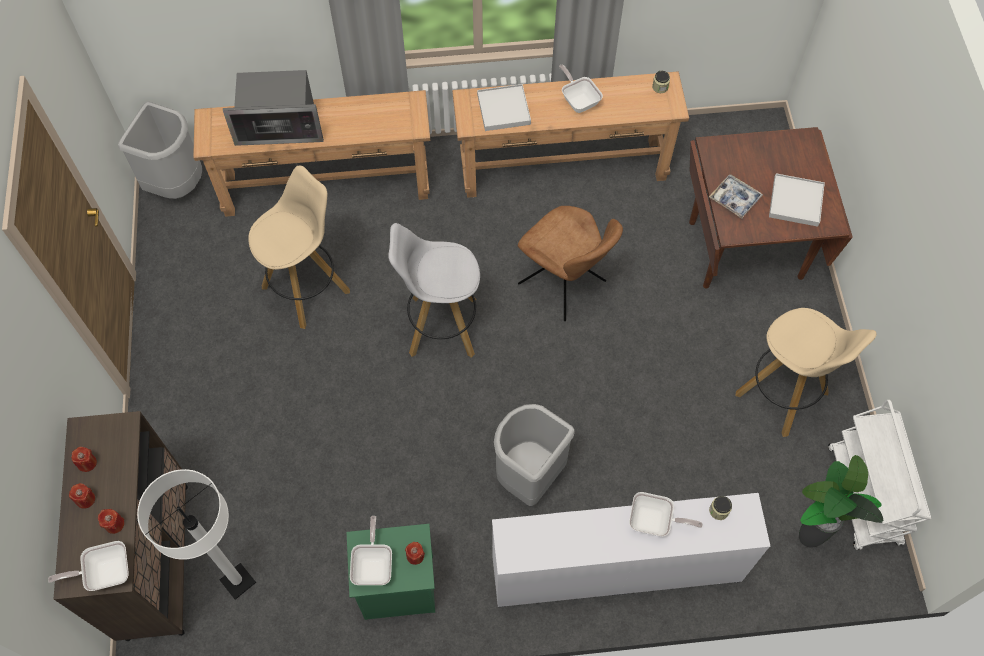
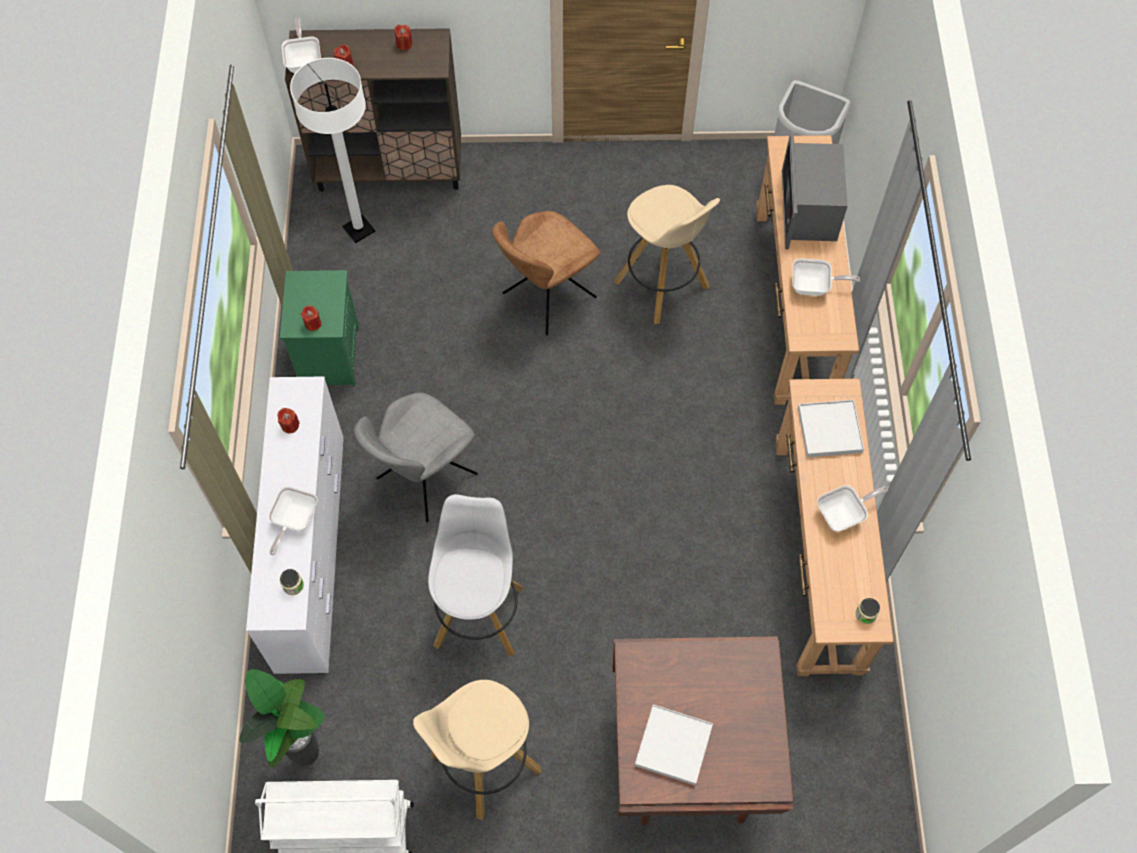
camera: 95 degrees right, 0 degrees up
red candle [69,483,95,509] -> red candle moved to [278,408,300,433]
frying pan [350,516,392,585] -> frying pan moved to [792,258,860,296]
white stool [388,223,480,358] -> white stool moved to [428,494,524,656]
grey trash can [494,404,575,506] -> grey chair [354,393,478,522]
brown chair [518,206,623,321] -> brown chair moved to [492,211,600,336]
tray [709,174,763,219] -> none

